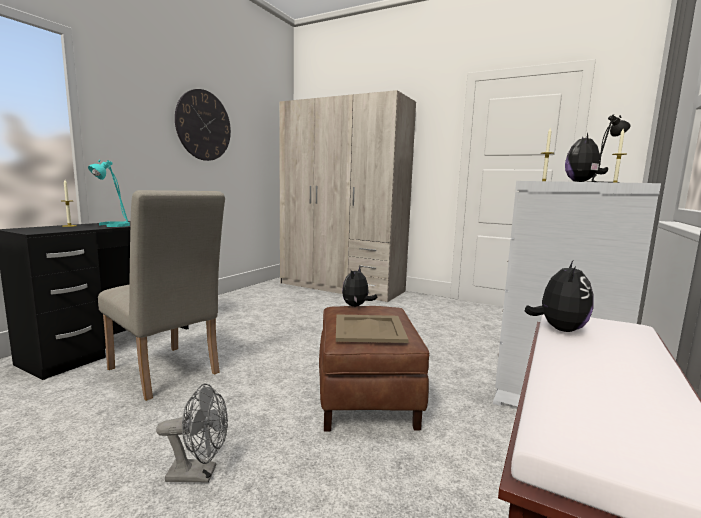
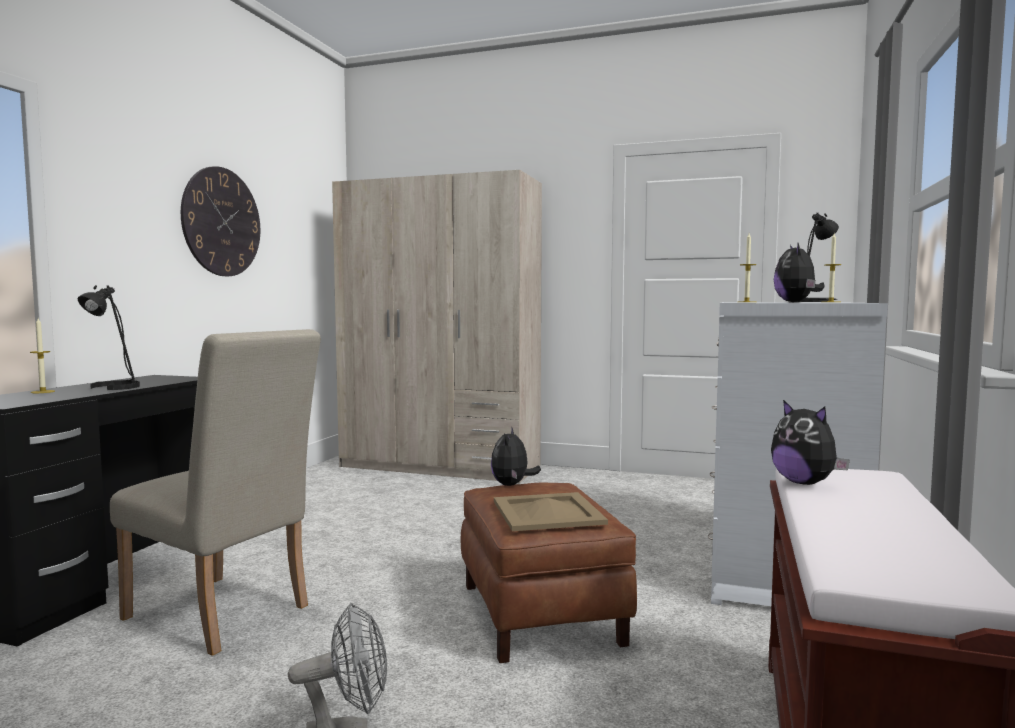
camera: 10 degrees left, 5 degrees down
turquoise table lamp [88,160,130,227] -> black table lamp [78,285,140,390]
plush toy [525,261,593,332] -> plush toy turned 135 degrees clockwise [771,400,850,485]

